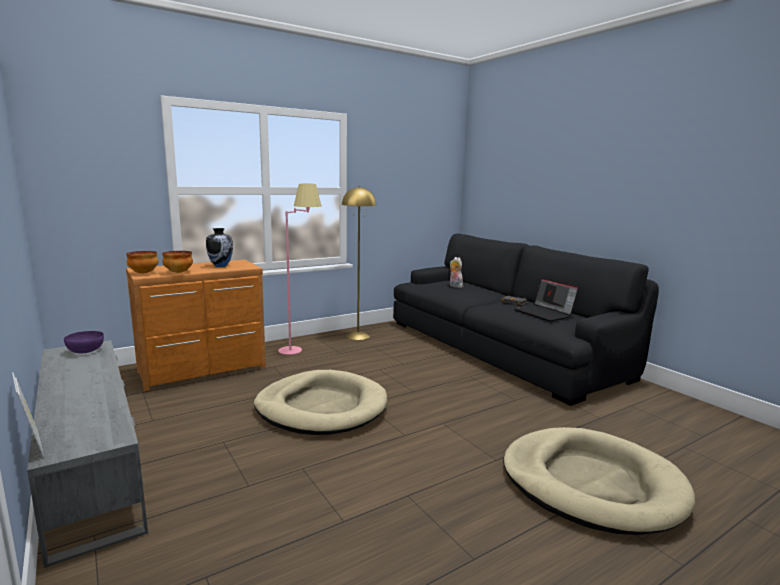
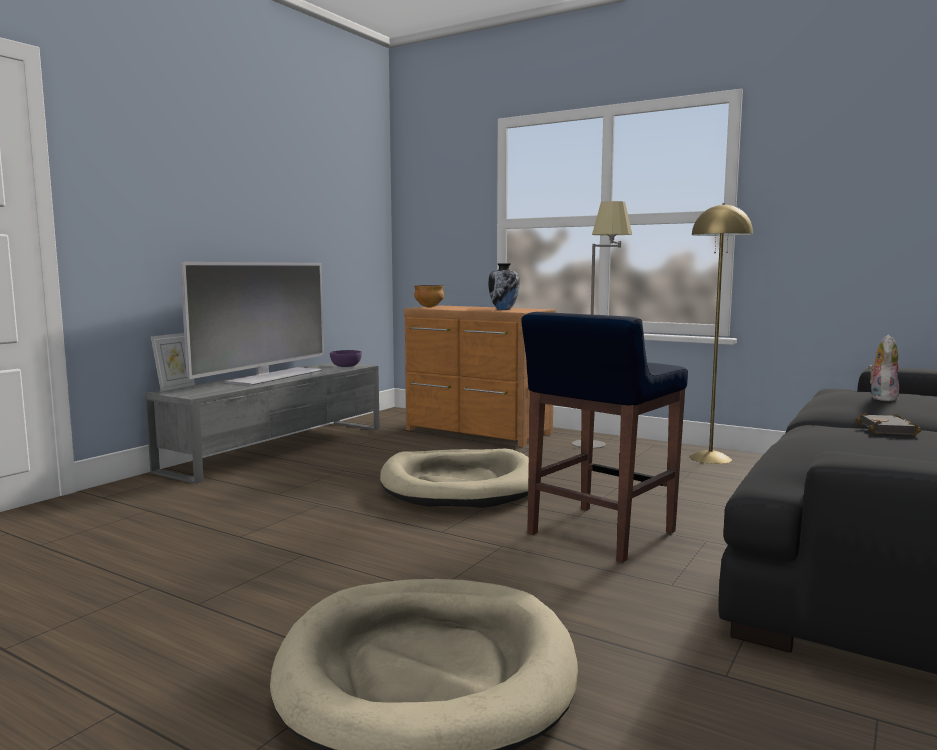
camera: 65 degrees right, 5 degrees down
bowl [162,251,193,273] -> none
pink floor lamp [278,184,322,355] -> grey floor lamp [572,201,632,449]
laptop [514,278,579,321] -> none
none -> television [180,262,324,386]
none -> blue stool [521,312,688,563]

